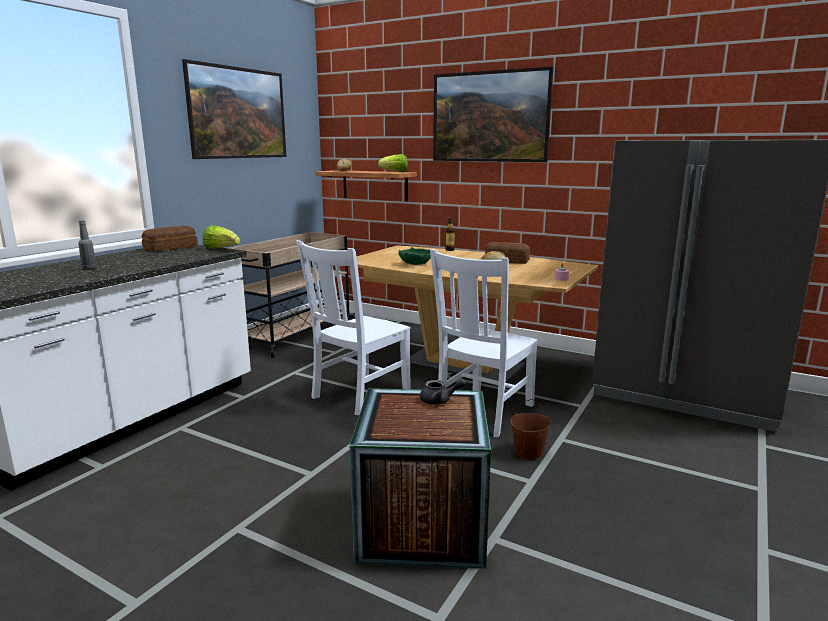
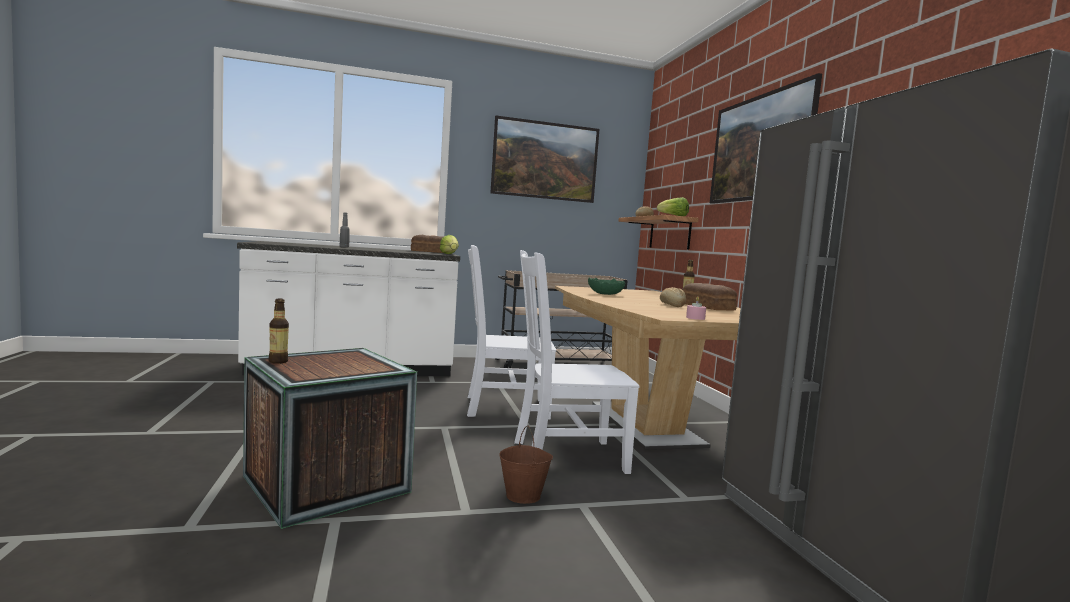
camera: 45 degrees right, 10 degrees down
grey teapot [420,378,466,405] -> none
none -> bottle [269,299,289,364]

